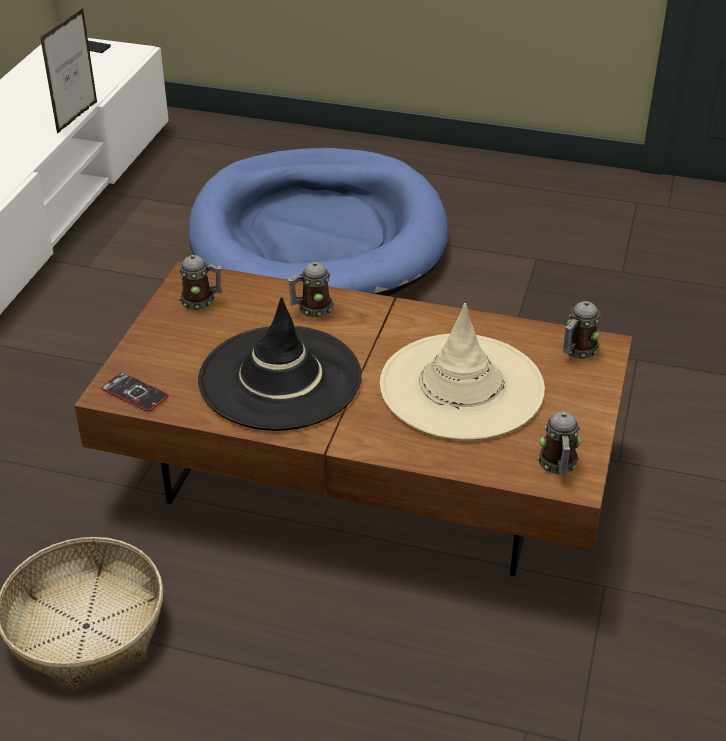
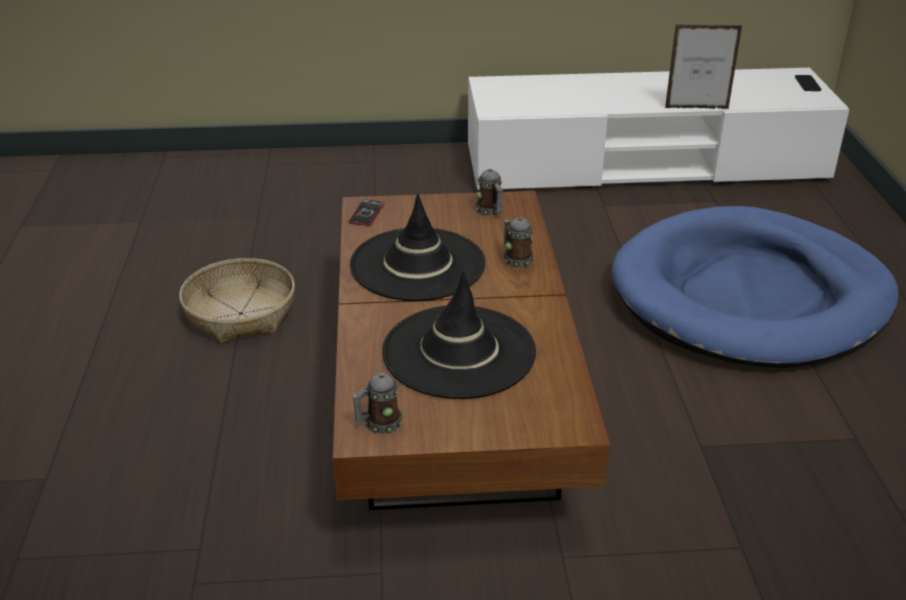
camera: 70 degrees right, 5 degrees down
beige hat [380,303,545,441] -> black hat [382,271,536,399]
mug [562,301,601,359] -> none

